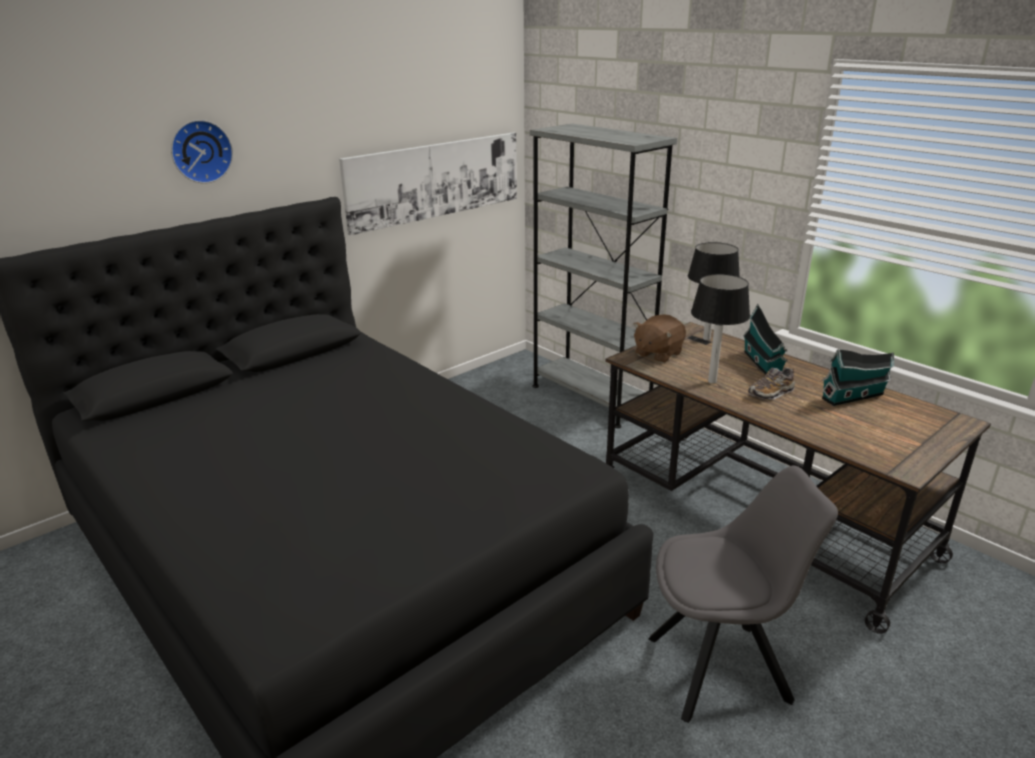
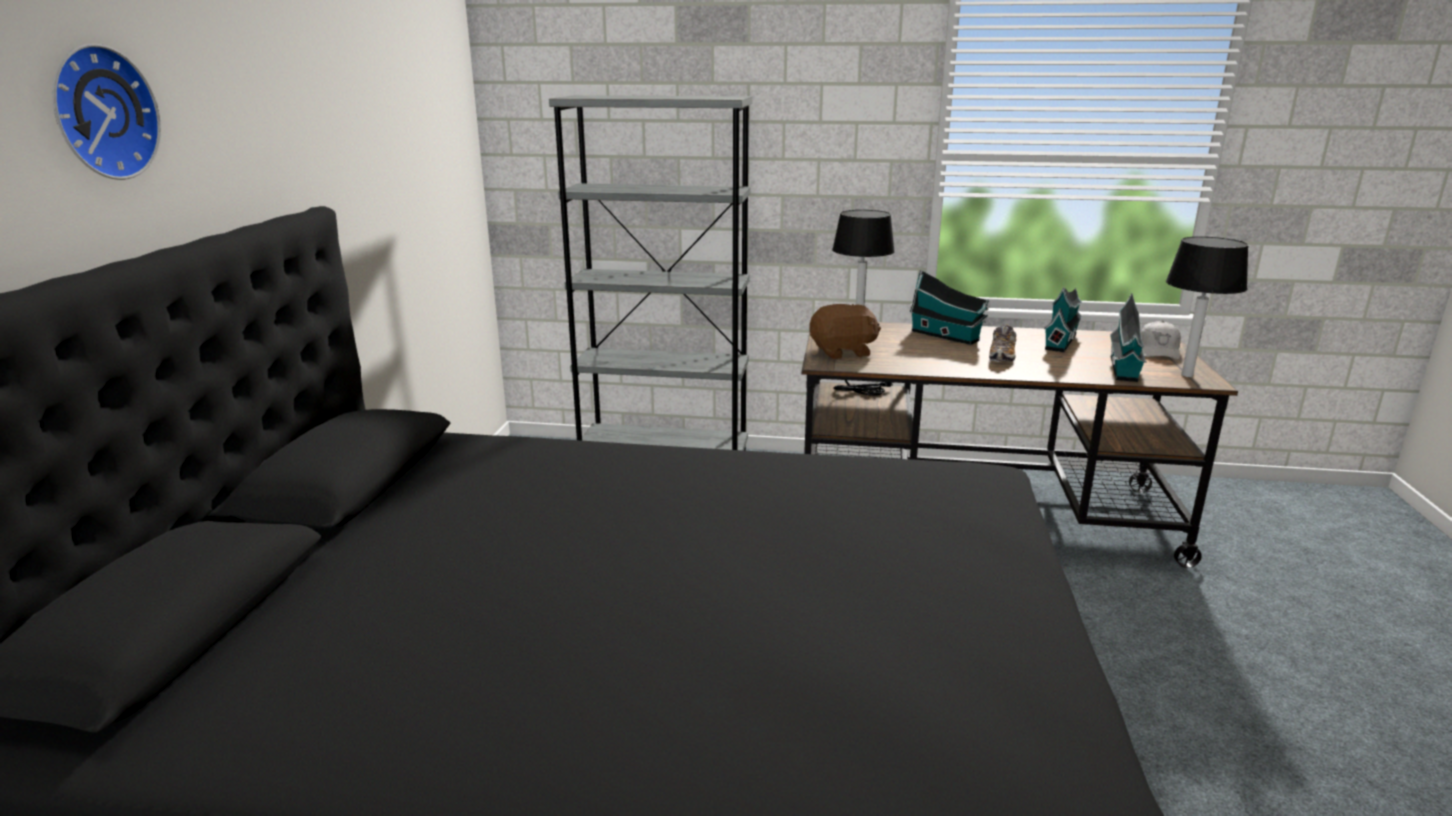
camera: 40 degrees left, 5 degrees down
picture [339,132,517,236] -> none
brown plush toy [633,314,686,363] -> brown plush toy turned 105 degrees counterclockwise [809,304,881,359]
grey chair [648,466,838,723] -> none
table lamp [691,274,750,384] -> table lamp moved to [1166,236,1249,377]
none -> toy house [1110,293,1146,382]
none -> white cap [1141,321,1181,360]

